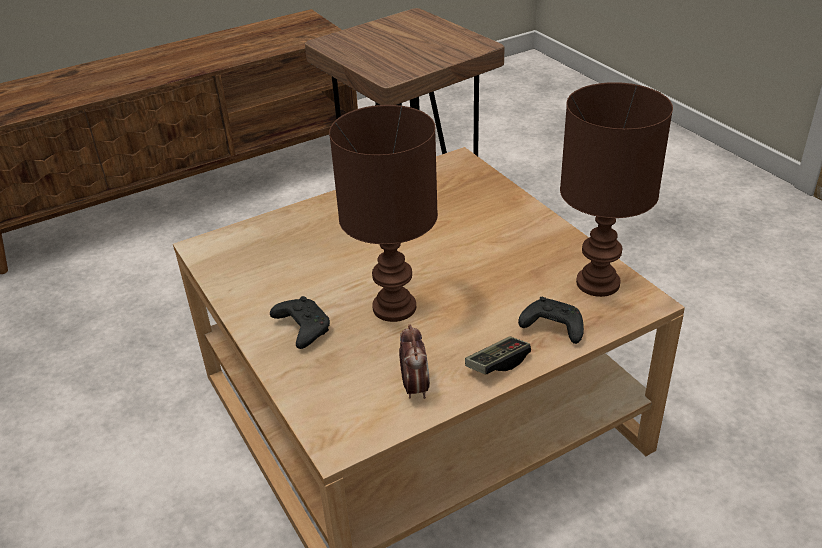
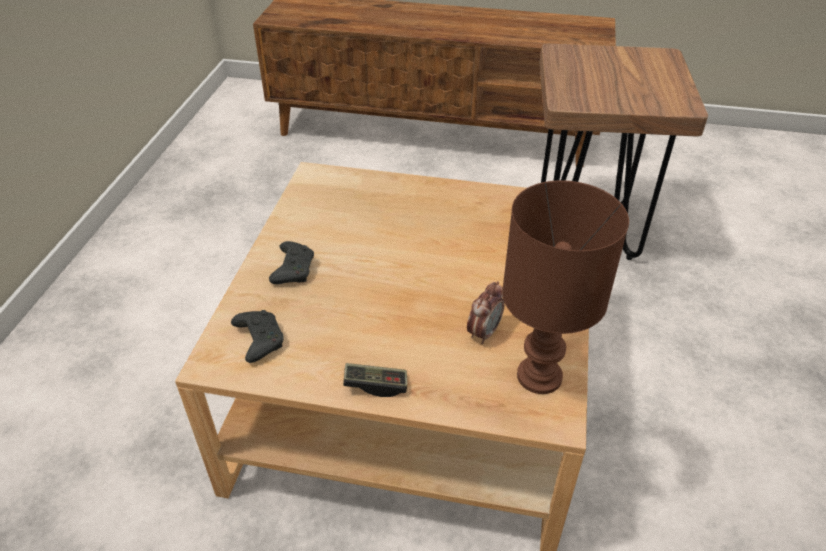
camera: 40 degrees right, 5 degrees up
brown table lamp [329,105,438,322] -> none
alarm clock [399,324,430,399] -> alarm clock moved to [467,281,504,344]
black game controller [518,297,584,344] -> black game controller moved to [231,310,284,363]

